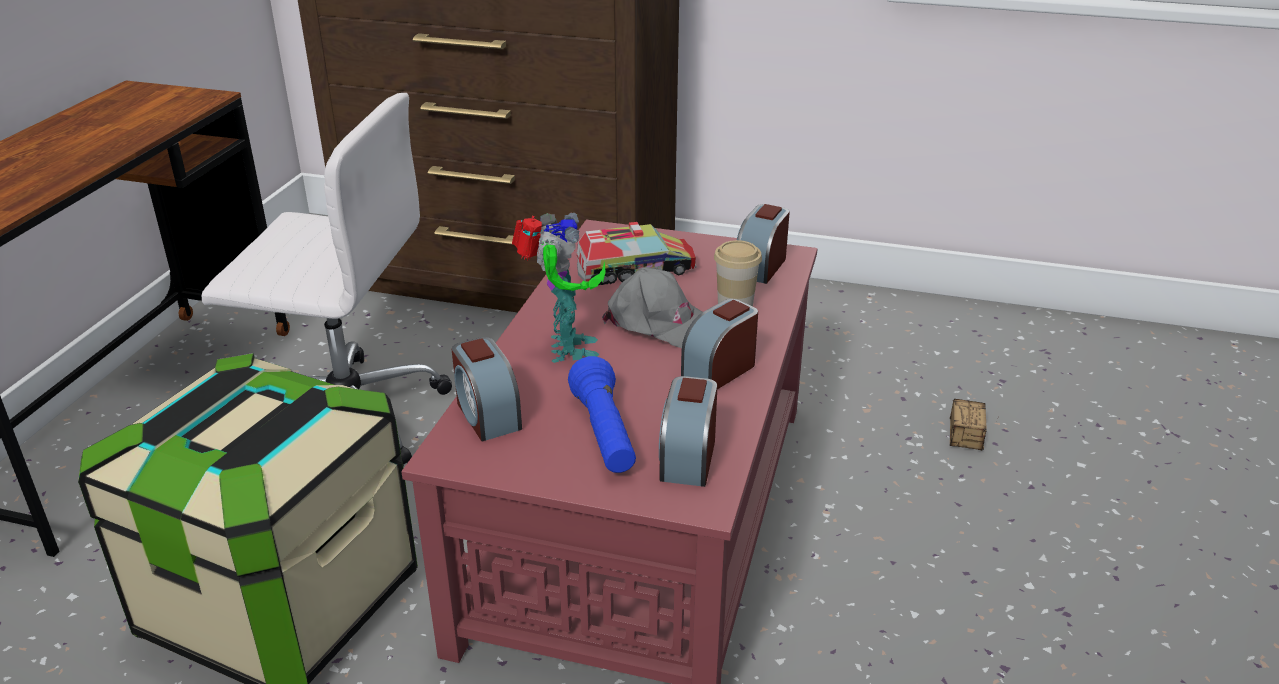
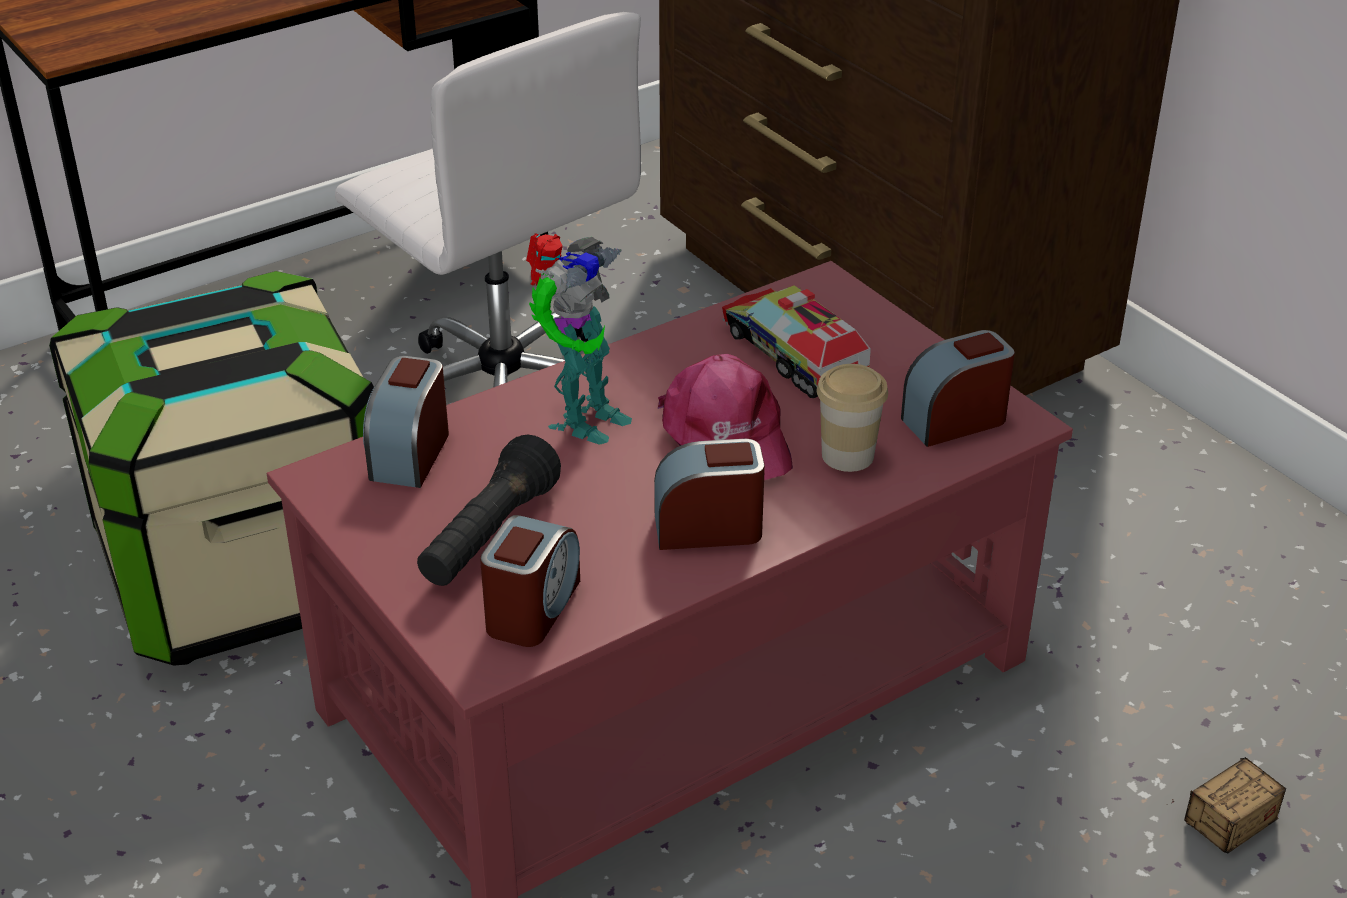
camera: 40 degrees right, 5 degrees up
blue flashlight [568,356,636,473] -> black flashlight [417,434,561,586]
toy truck [576,222,697,285] -> toy truck turned 150 degrees counterclockwise [722,285,871,398]
grey cap [602,267,702,348] -> pink cap [658,354,793,480]
alarm clock [659,376,717,487] -> alarm clock turned 150 degrees clockwise [480,515,580,647]

